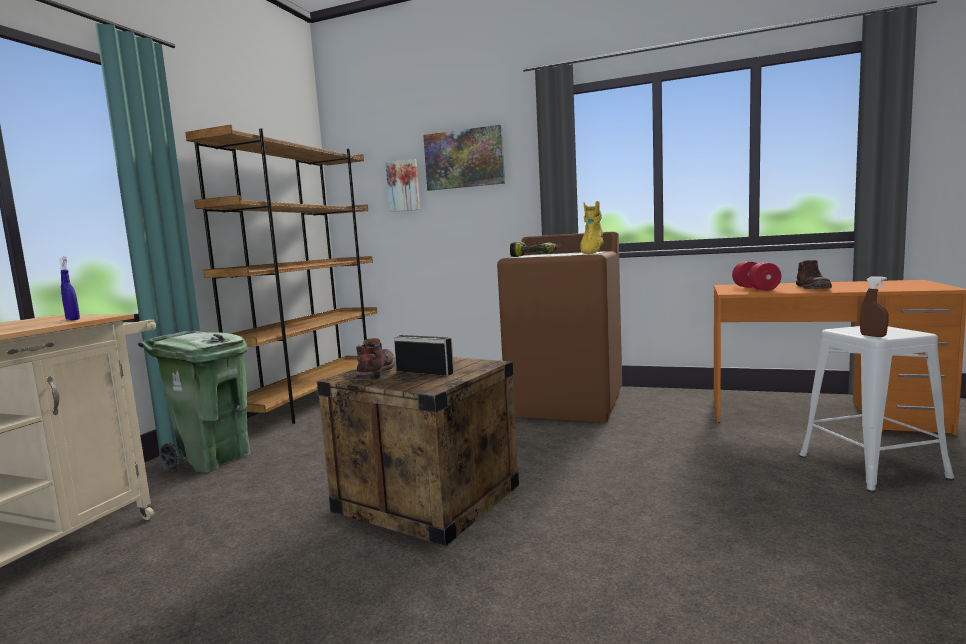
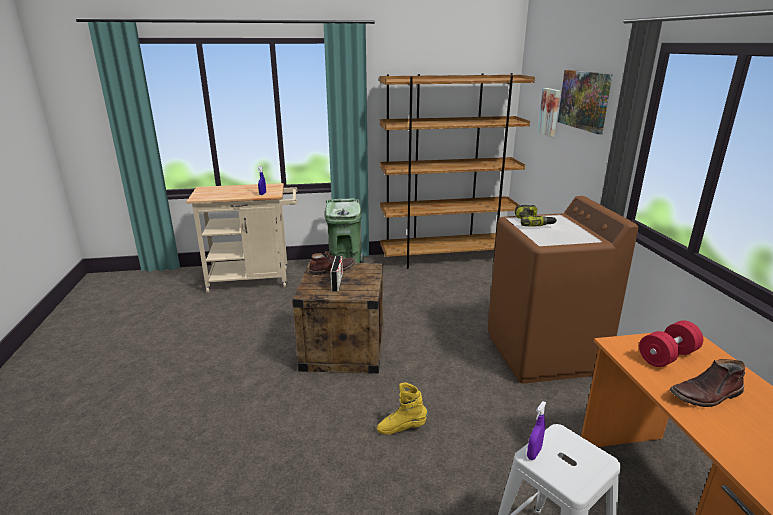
camera: 60 degrees right, 15 degrees up
yellow boot [580,201,604,254] -> yellow boot moved to [377,383,428,435]
brown spray bottle [860,277,889,337] -> purple spray bottle [527,401,546,460]

